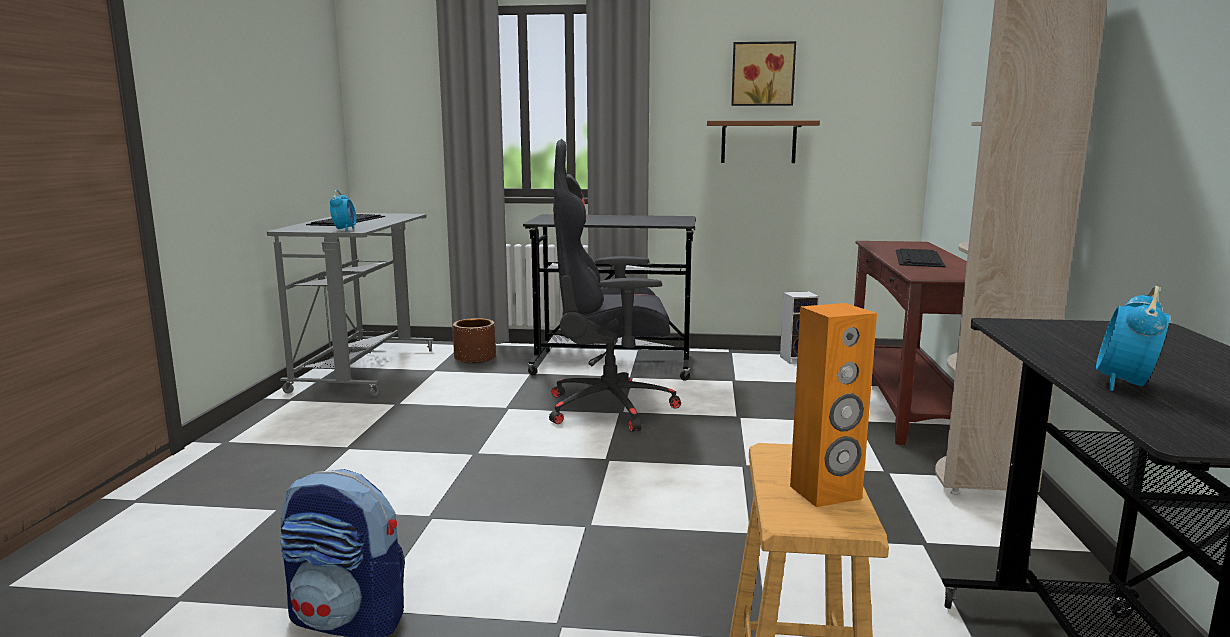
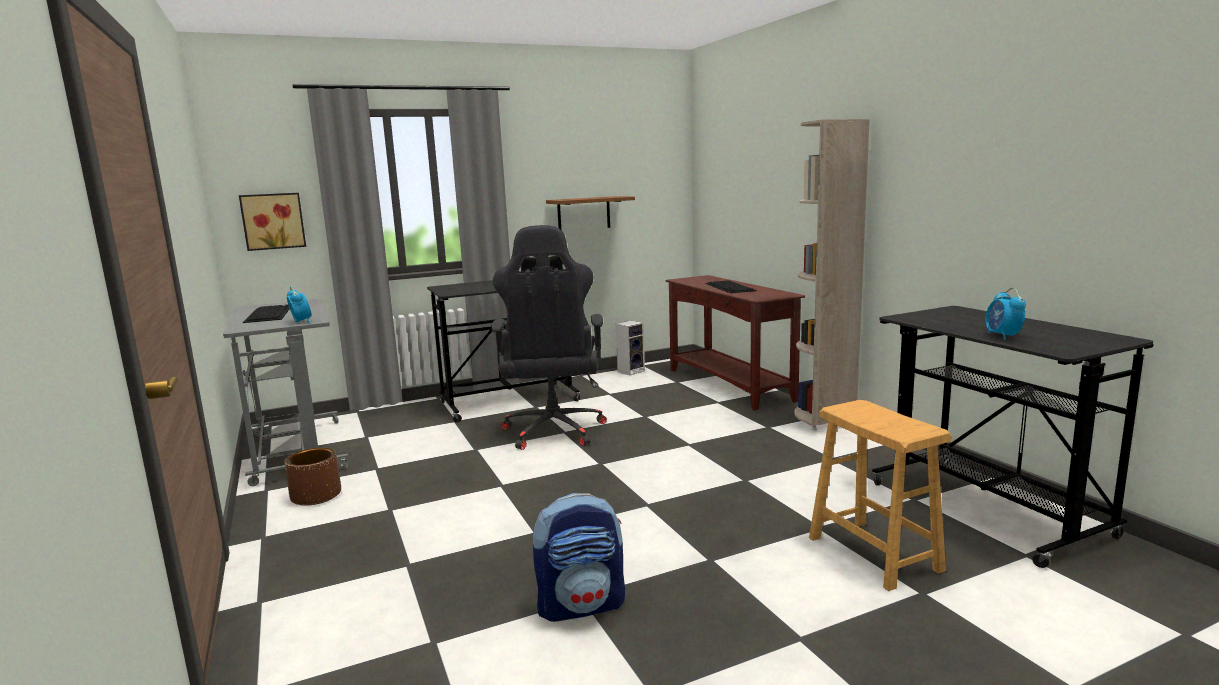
camera: 30 degrees left, 0 degrees up
brown planter [453,318,496,364] -> brown planter moved to [284,448,341,506]
black office chair [549,139,681,432] -> black office chair turned 60 degrees counterclockwise [491,225,607,450]
picture [731,41,796,106] -> picture moved to [239,193,306,251]
orange speaker [790,303,877,507] -> none

